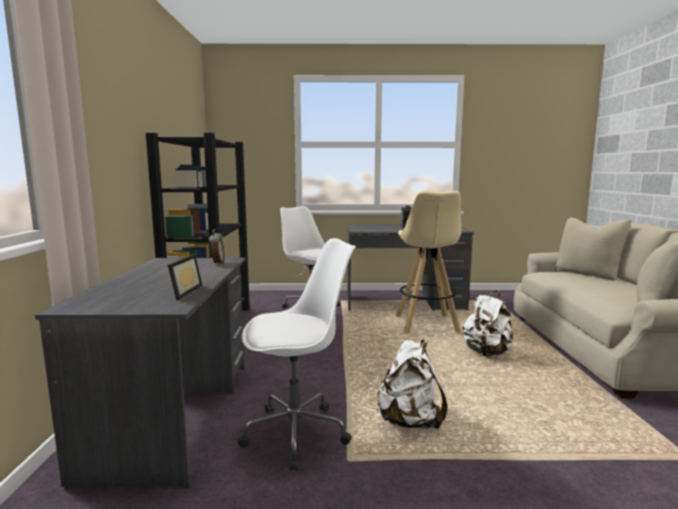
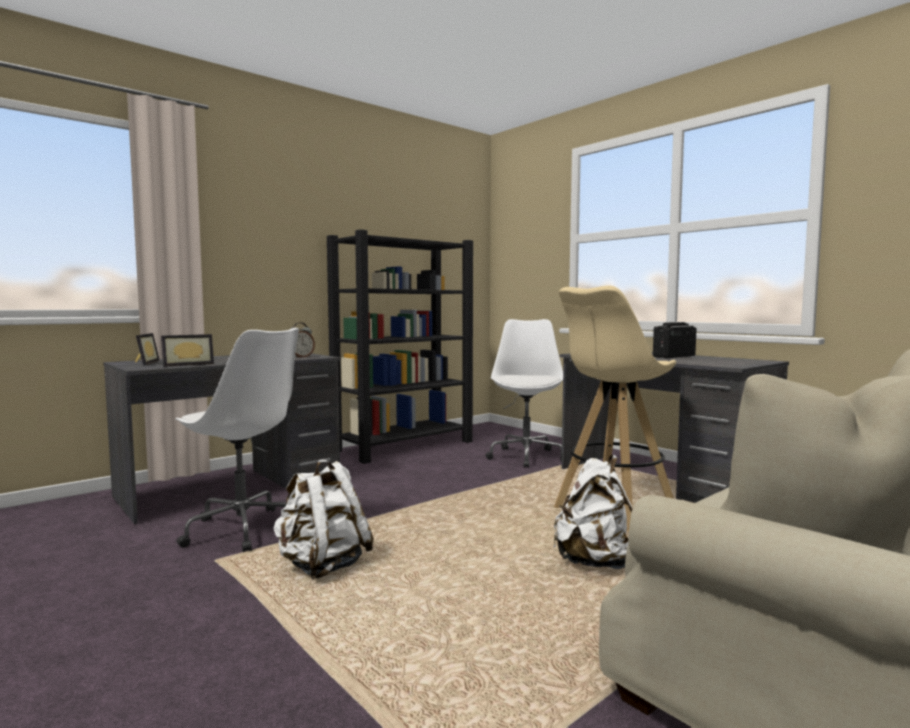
camera: 50 degrees right, 5 degrees down
none -> picture frame [135,333,160,366]

